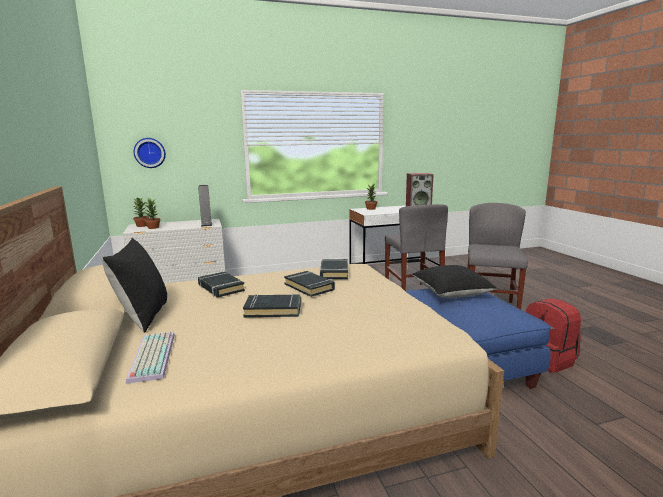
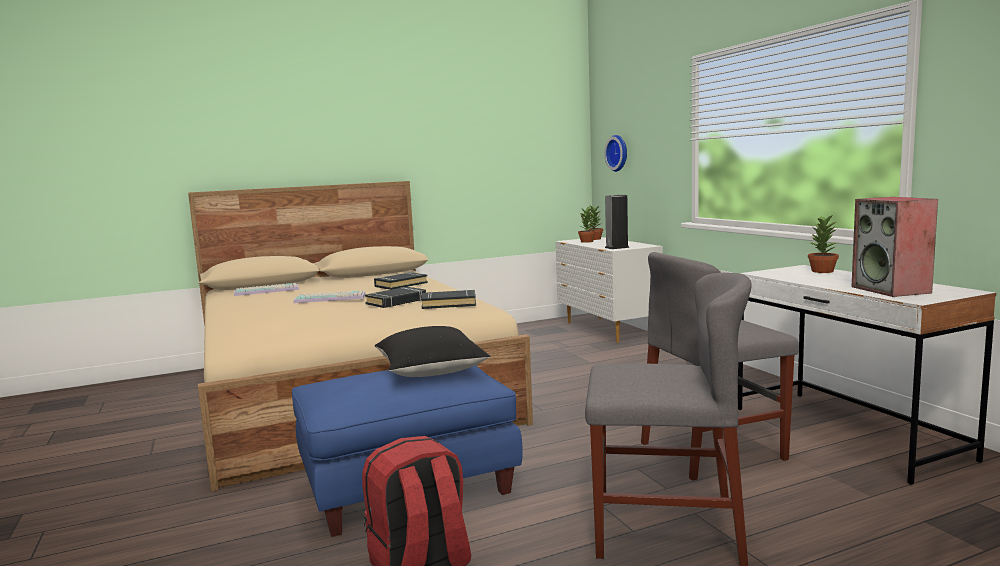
camera: 85 degrees right, 5 degrees down
black pillow [102,238,167,333] -> none
black book [243,294,301,317] -> keyboard [293,290,366,303]

